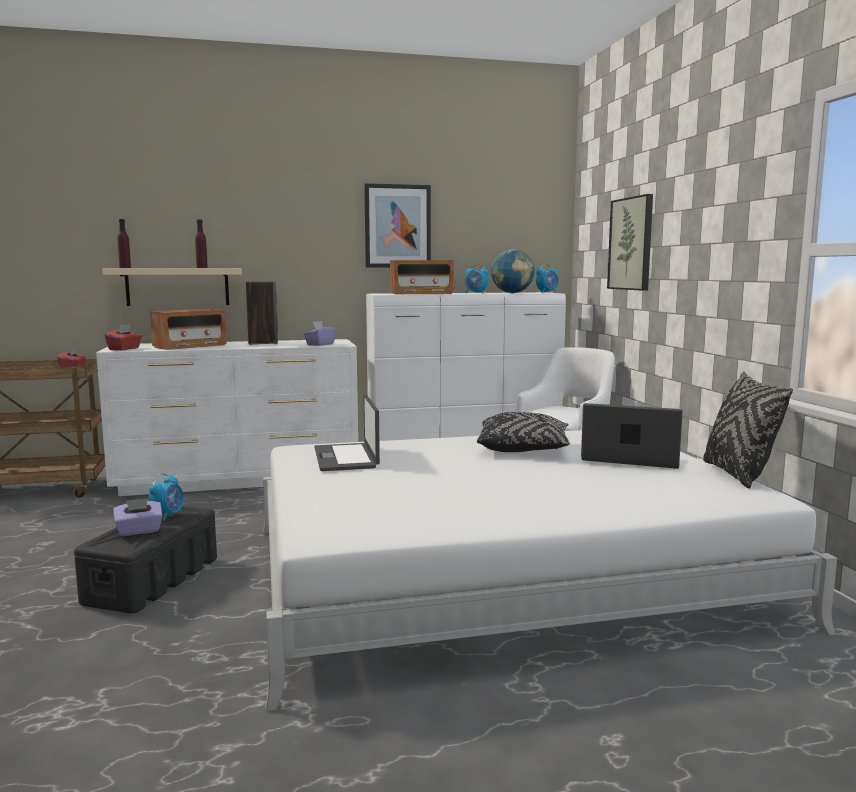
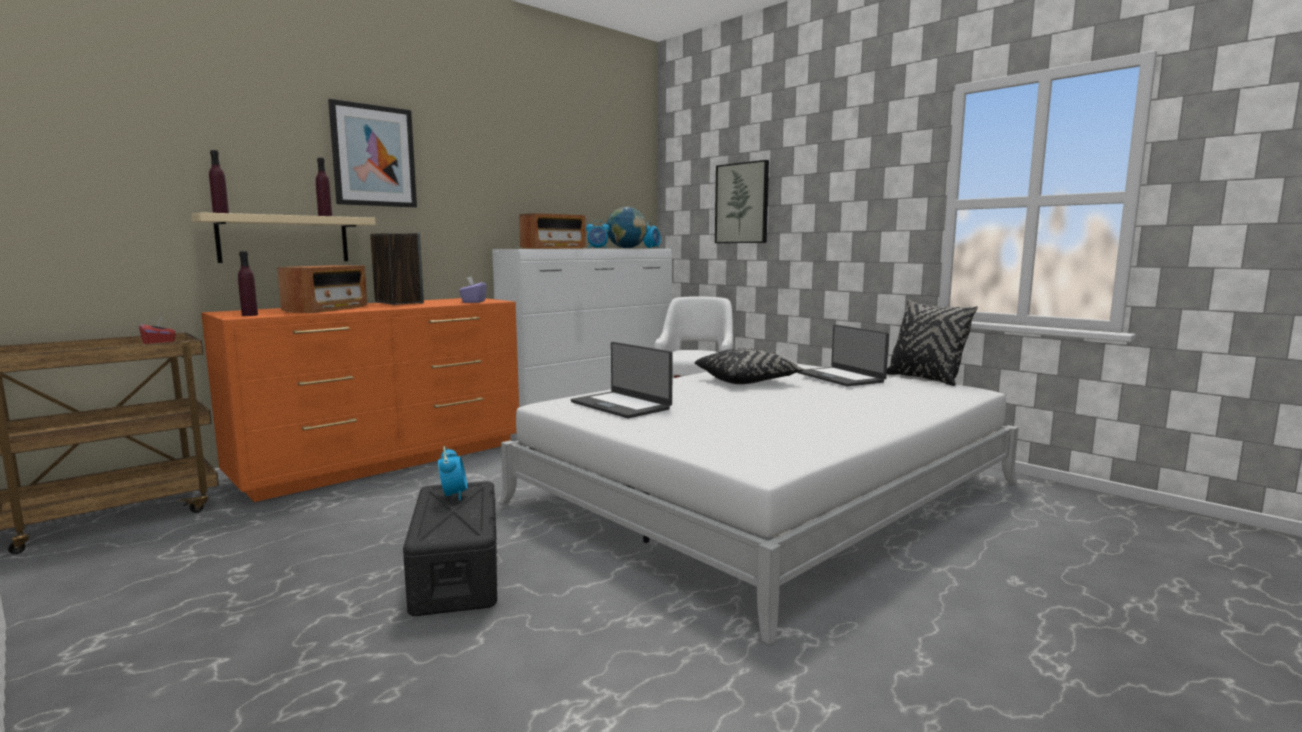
camera: 30 degrees left, 0 degrees up
white dresser [96,339,358,496] -> orange dresser [201,298,519,502]
red tissue box [104,324,142,350] -> purple bottle [238,251,258,316]
purple tissue box [113,498,162,536] -> none
picture [364,183,431,267] -> picture moved to [328,99,417,208]
laptop [581,403,683,469] -> laptop turned 105 degrees counterclockwise [797,324,889,387]

